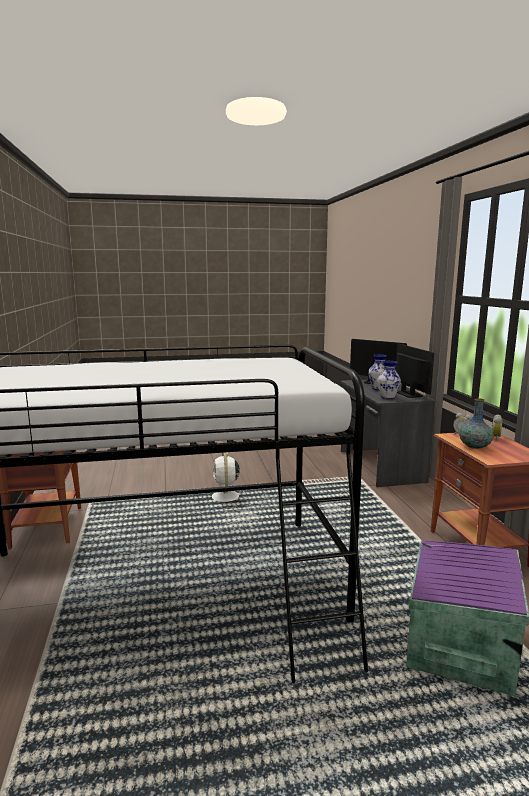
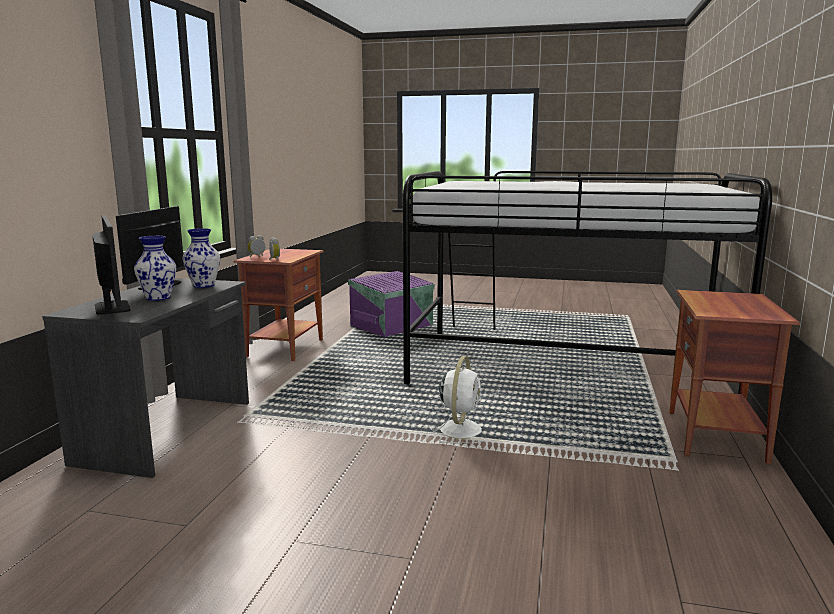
camera: 155 degrees left, 0 degrees up
vase [459,398,494,449] -> none

